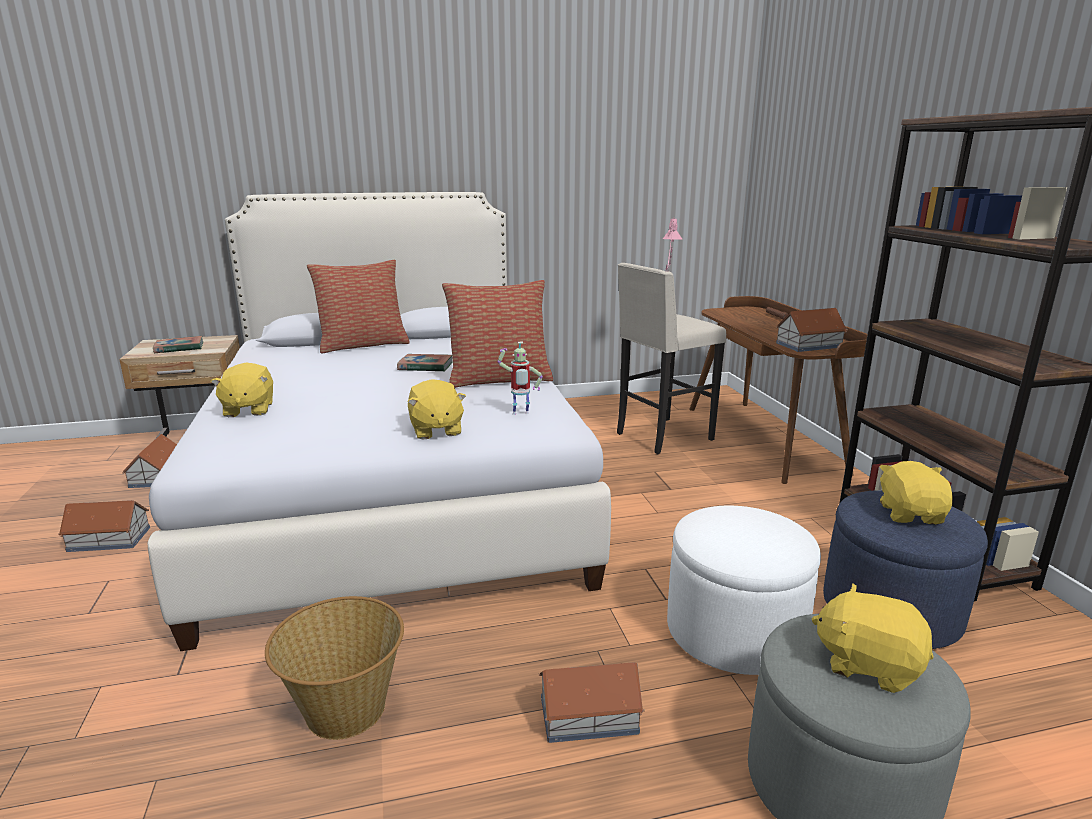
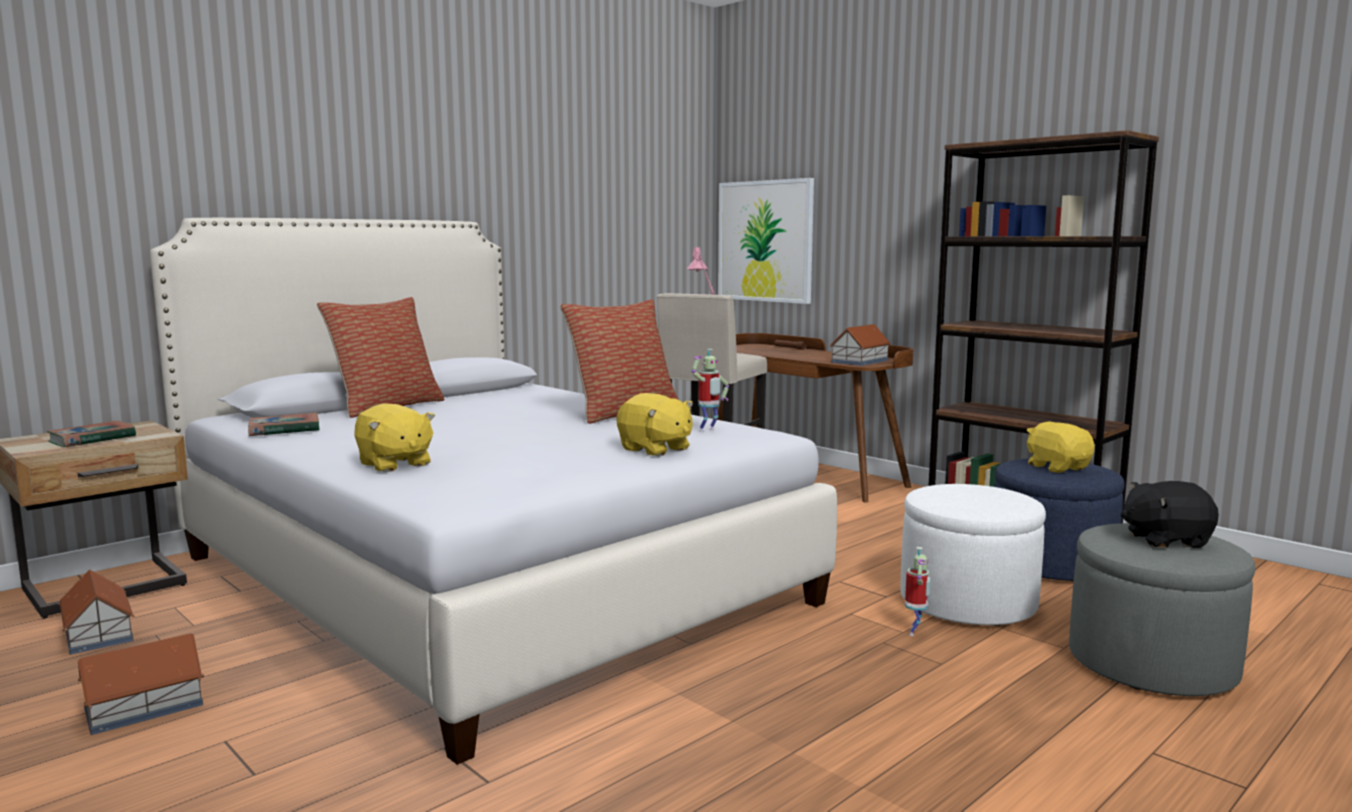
camera: 30 degrees left, 10 degrees down
basket [265,596,404,740] -> none
book [397,354,453,372] -> book moved to [248,412,319,436]
toy house [539,662,645,743] -> none
yellow plush toy [812,583,934,693] -> black plush toy [1121,481,1219,548]
none -> picture [718,178,814,304]
none -> toy robot [905,547,931,636]

